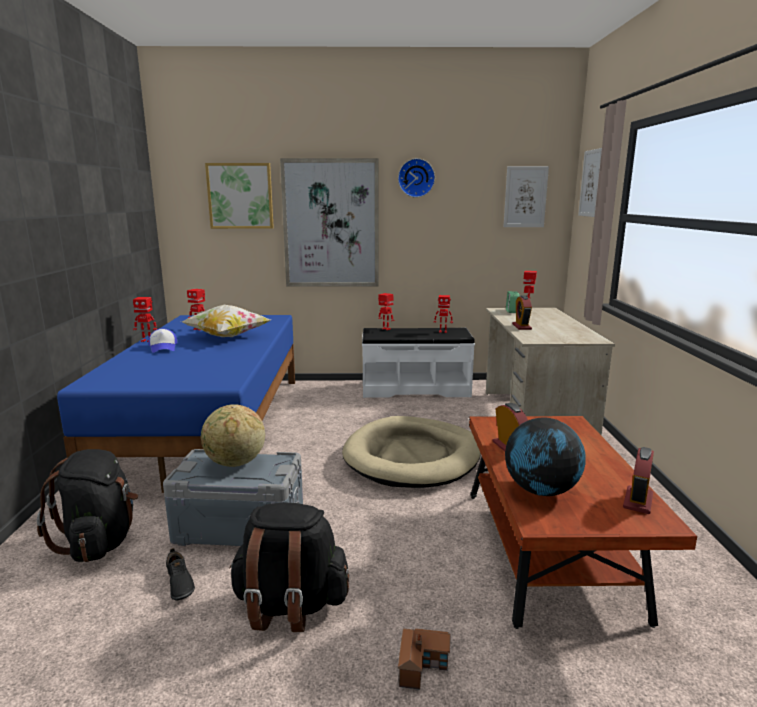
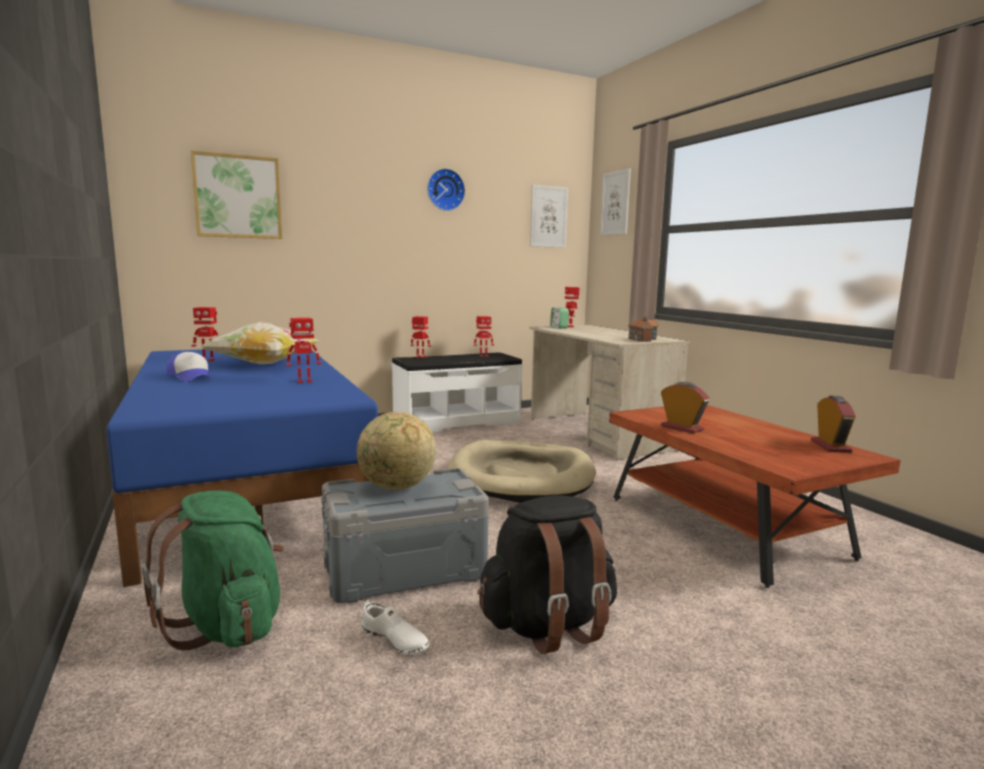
camera: 25 degrees left, 5 degrees down
black backpack [37,449,138,562] -> green backpack [142,490,284,650]
toy robot [133,297,157,342] -> toy robot moved to [286,318,321,383]
black shoe [166,548,195,601] -> white shoe [361,598,430,655]
picture [280,158,379,286] -> none
toy house [398,628,451,690] -> toy house moved to [628,316,658,342]
globe [505,417,586,496] -> none
alarm clock [512,295,532,330] -> none

